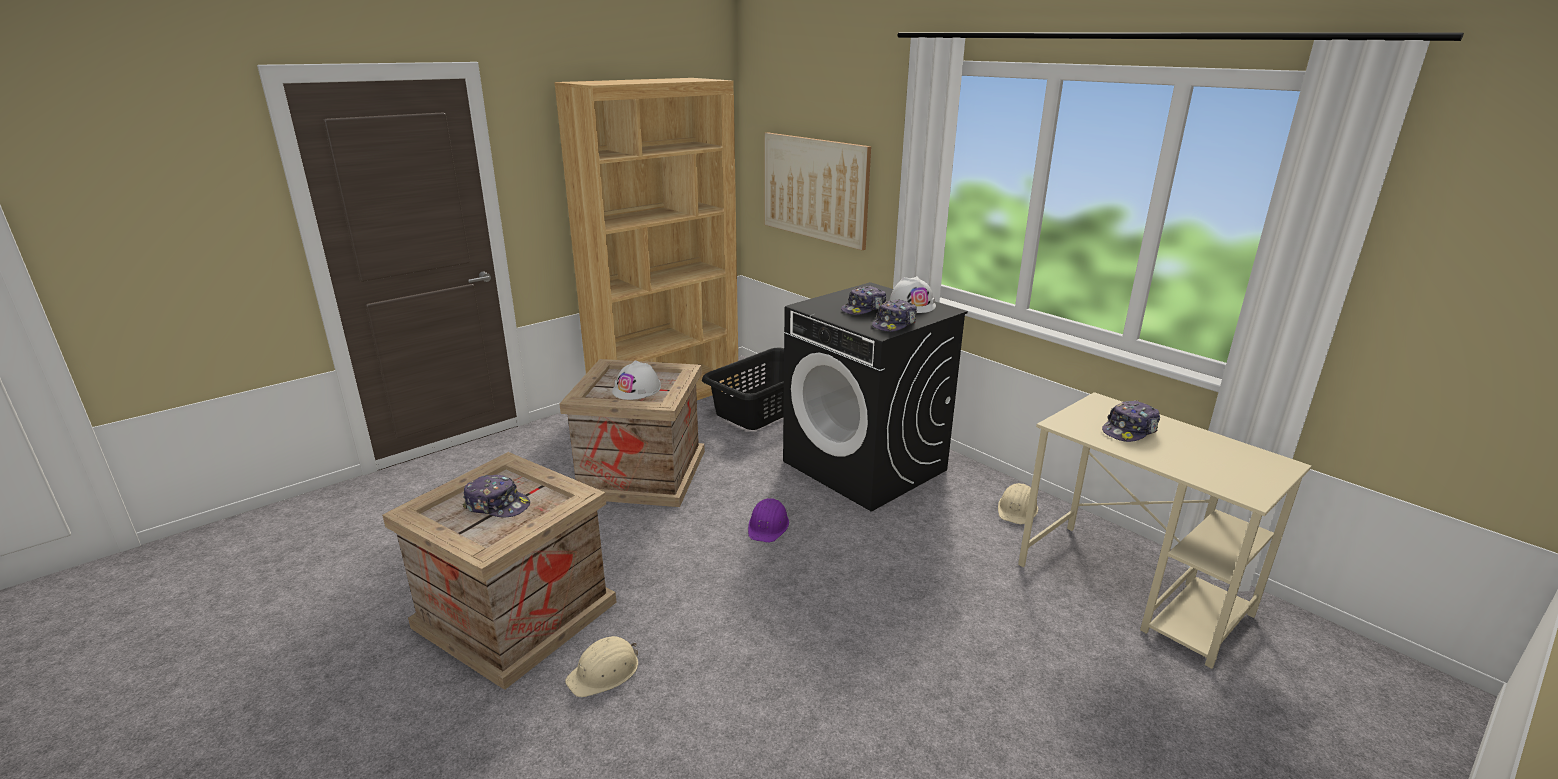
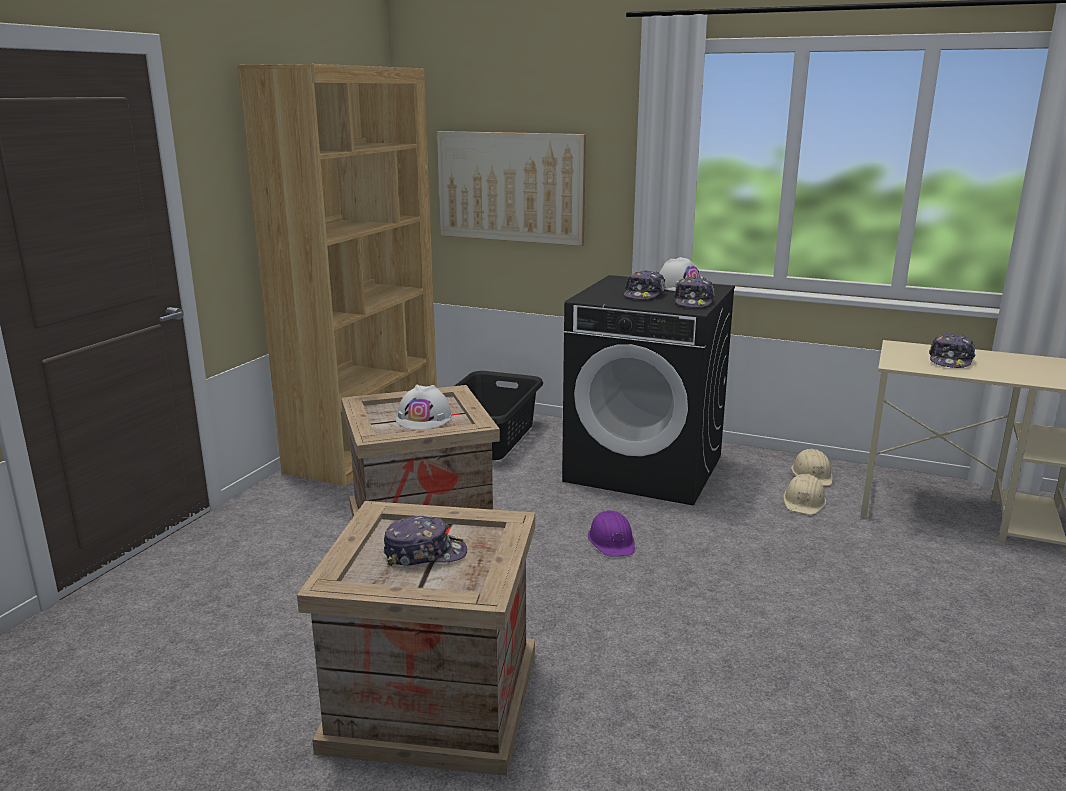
camera: 25 degrees left, 5 degrees down
beige hard hat [565,636,638,698] -> beige hard hat moved to [783,474,826,515]

